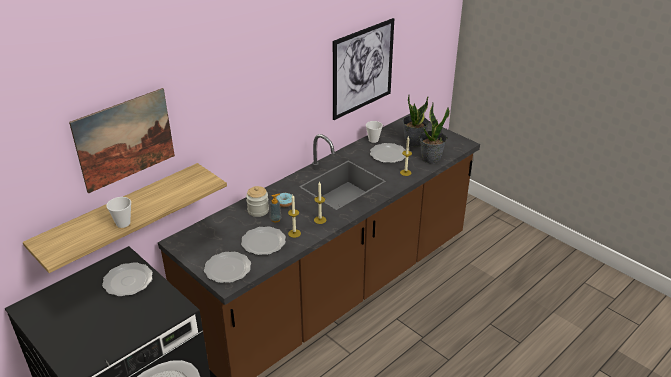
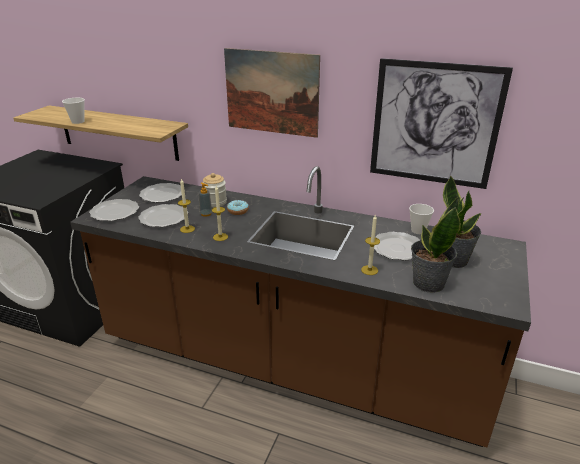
camera: 65 degrees right, 5 degrees down
picture [69,88,175,194] -> picture moved to [224,48,320,138]
plate [102,262,153,297] -> plate moved to [139,183,185,203]

